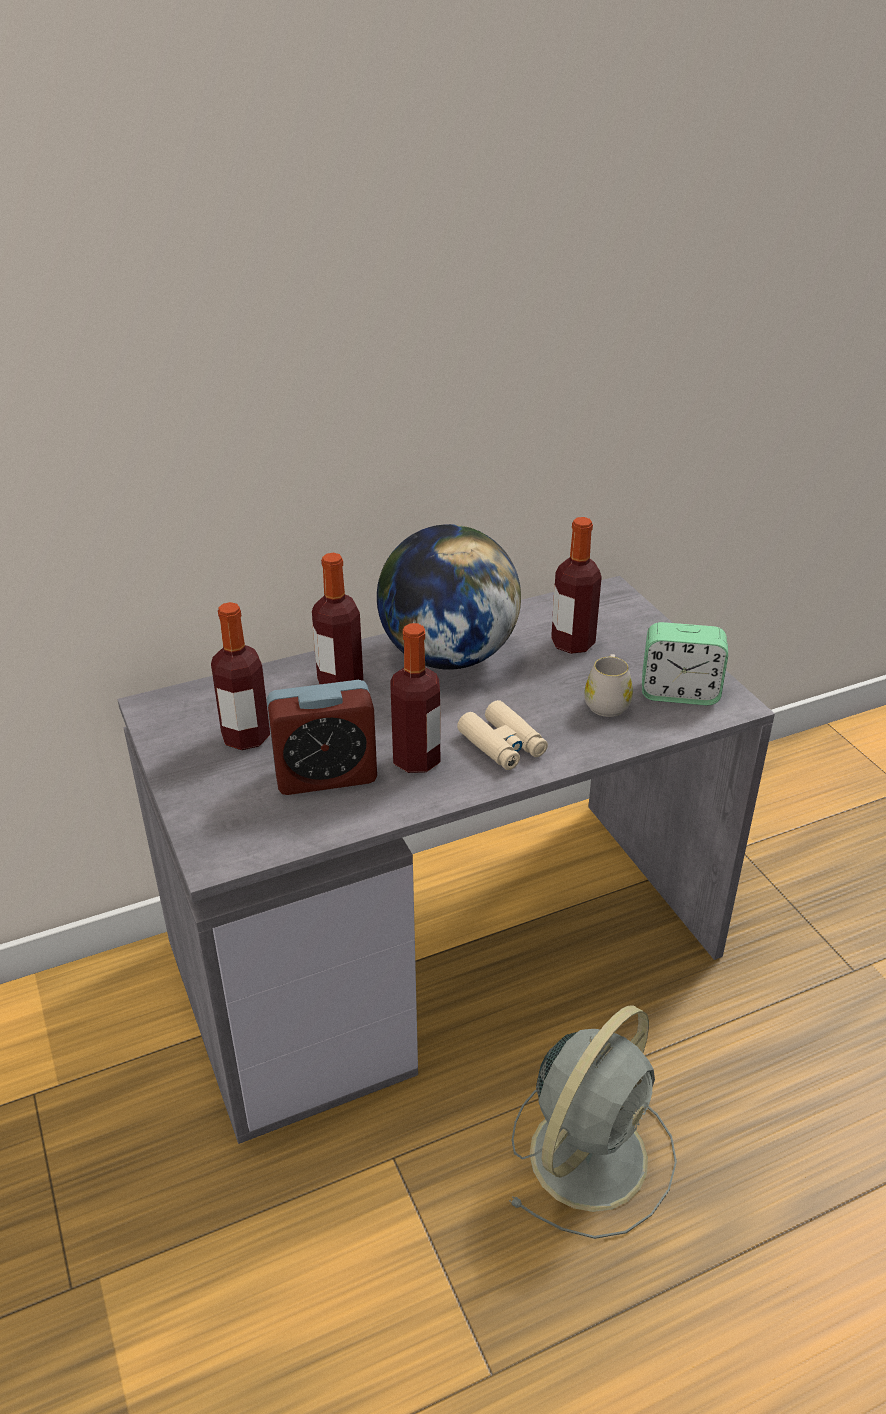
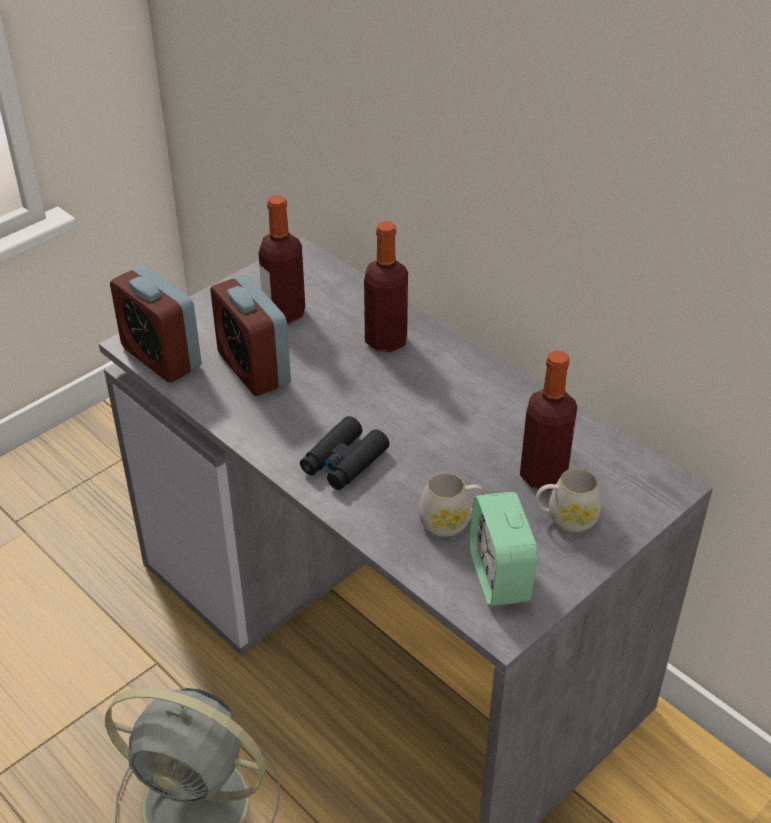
camera: 70 degrees right, 5 degrees up
globe [377,524,521,670] -> none
bottle [390,623,441,773] -> none
beige binoculars [457,700,548,770] -> black binoculars [300,416,390,490]
none -> alarm clock [110,266,202,383]
none -> white mug [536,468,601,532]

